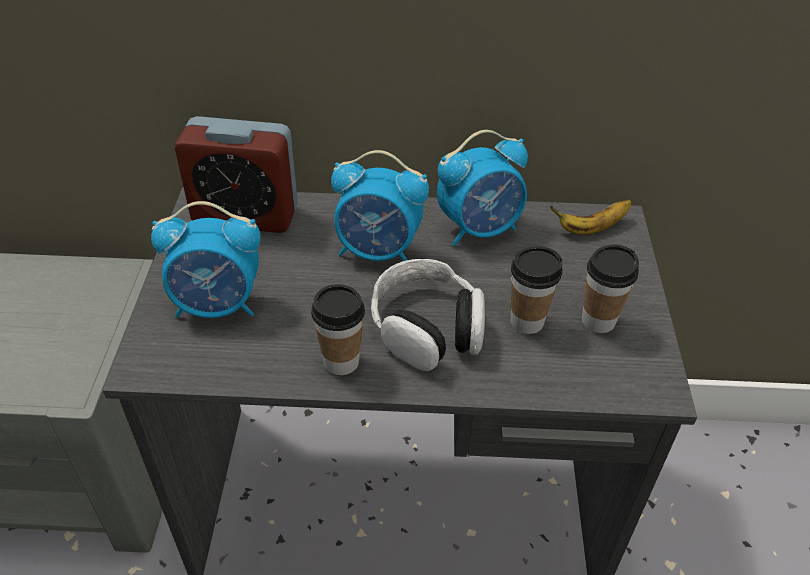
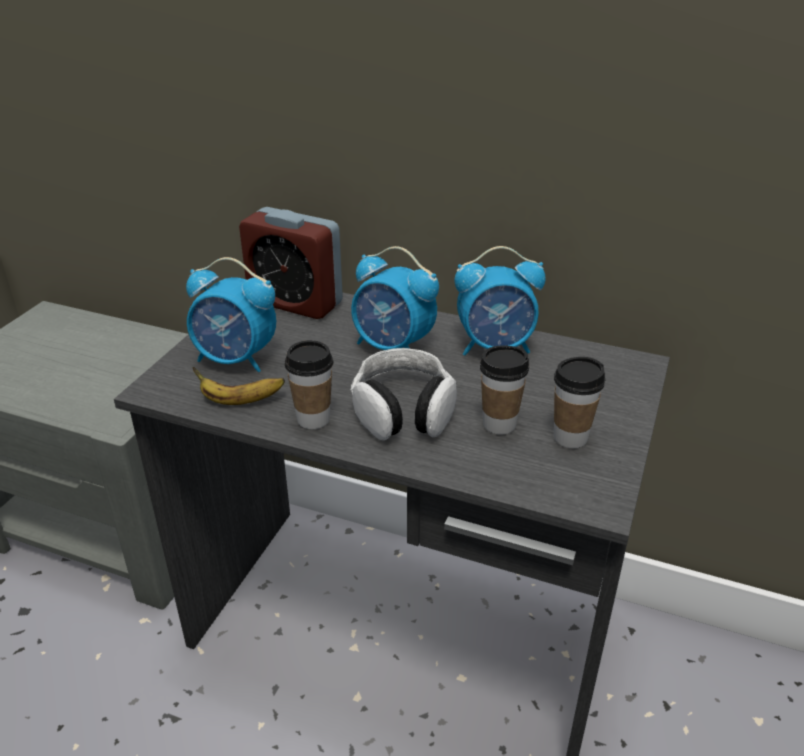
camera: 20 degrees right, 10 degrees down
banana [550,200,632,235] -> banana moved to [192,367,285,405]

